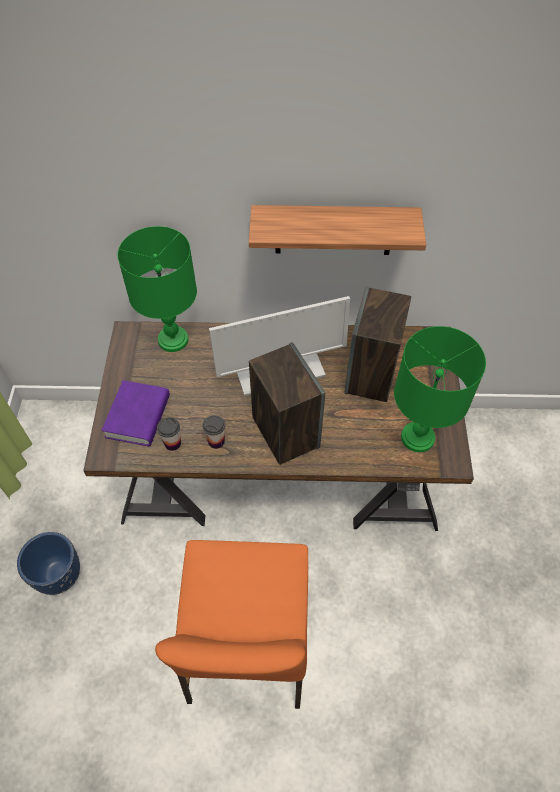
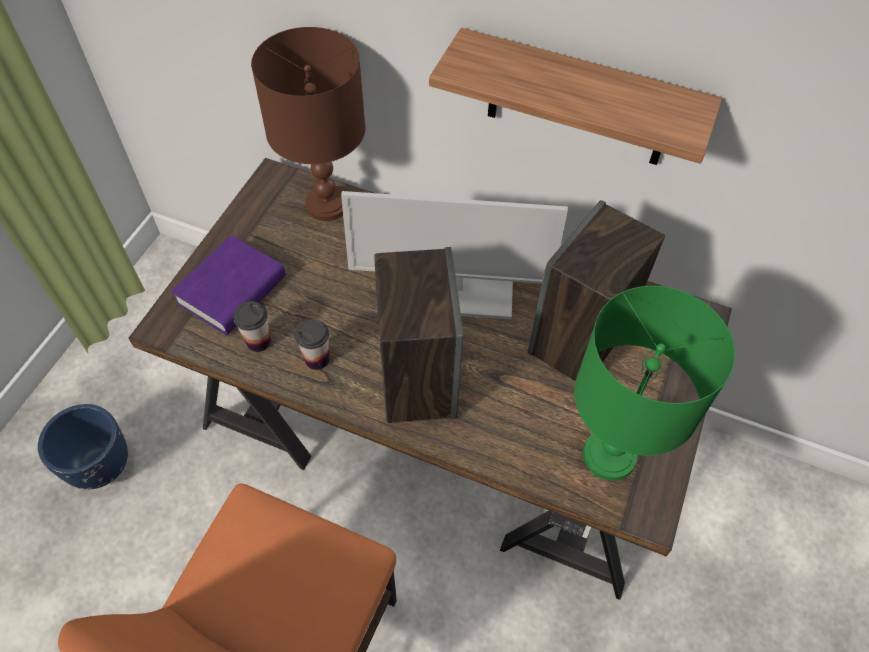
camera: 20 degrees right, 0 degrees up
green table lamp [117,226,197,352] -> brown table lamp [251,27,366,221]

